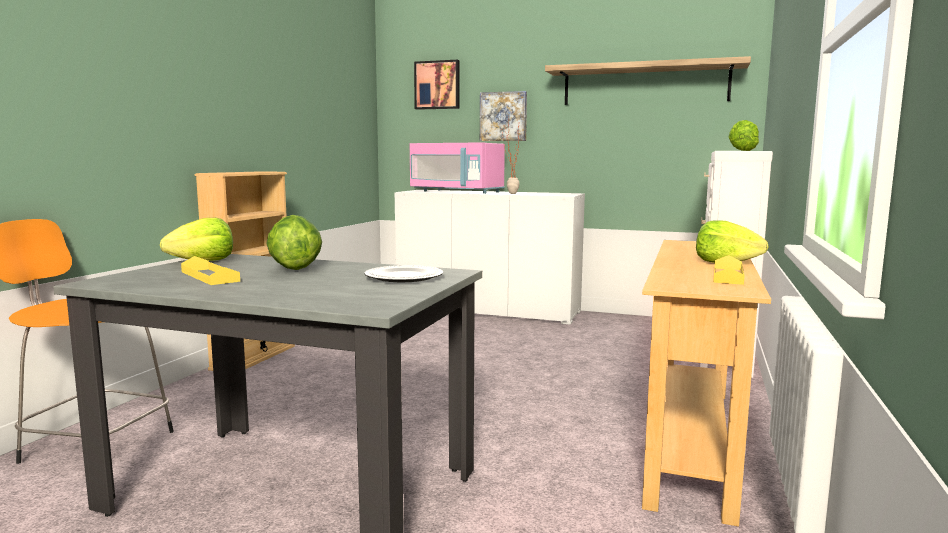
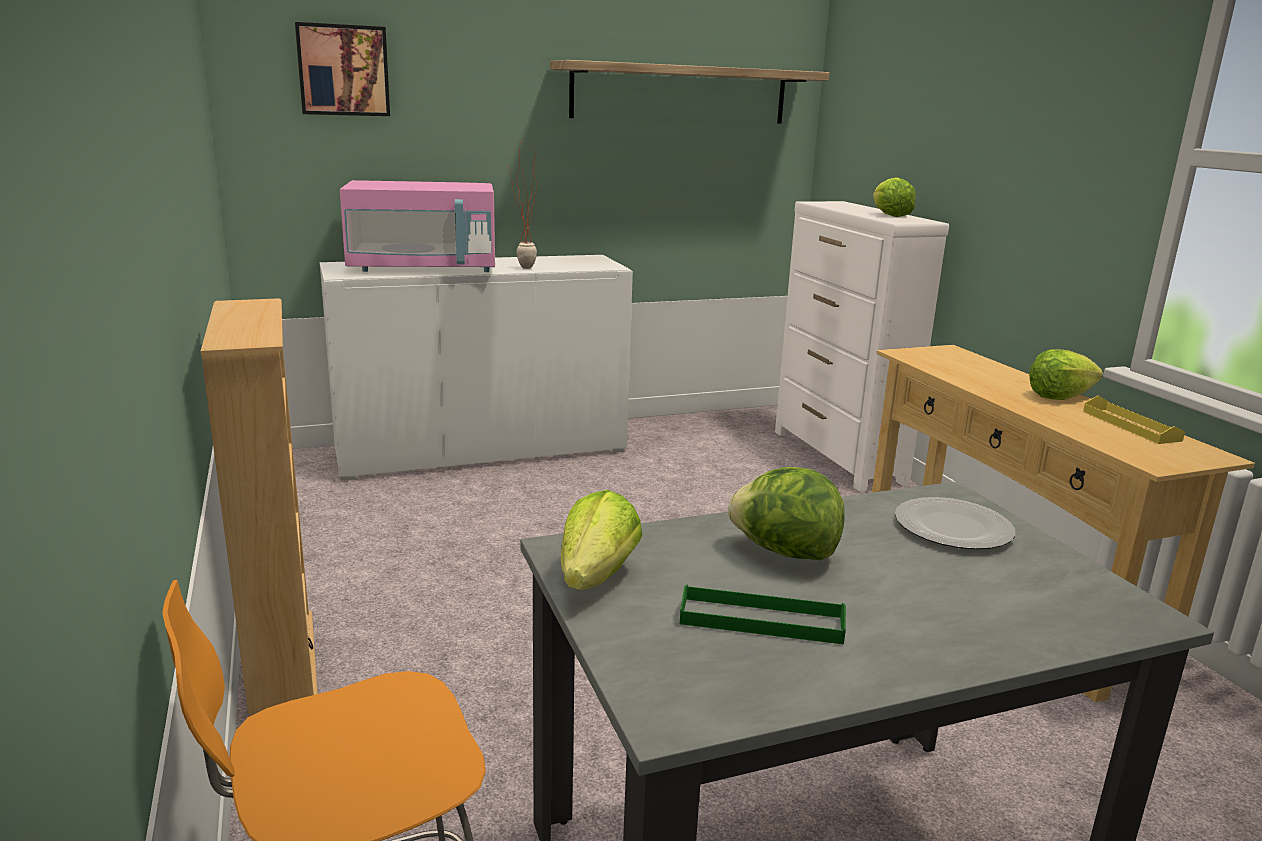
camera: 40 degrees left, 10 degrees up
yellow tray [181,256,240,285] -> green tray [680,584,846,644]
picture [480,91,527,141] -> none

